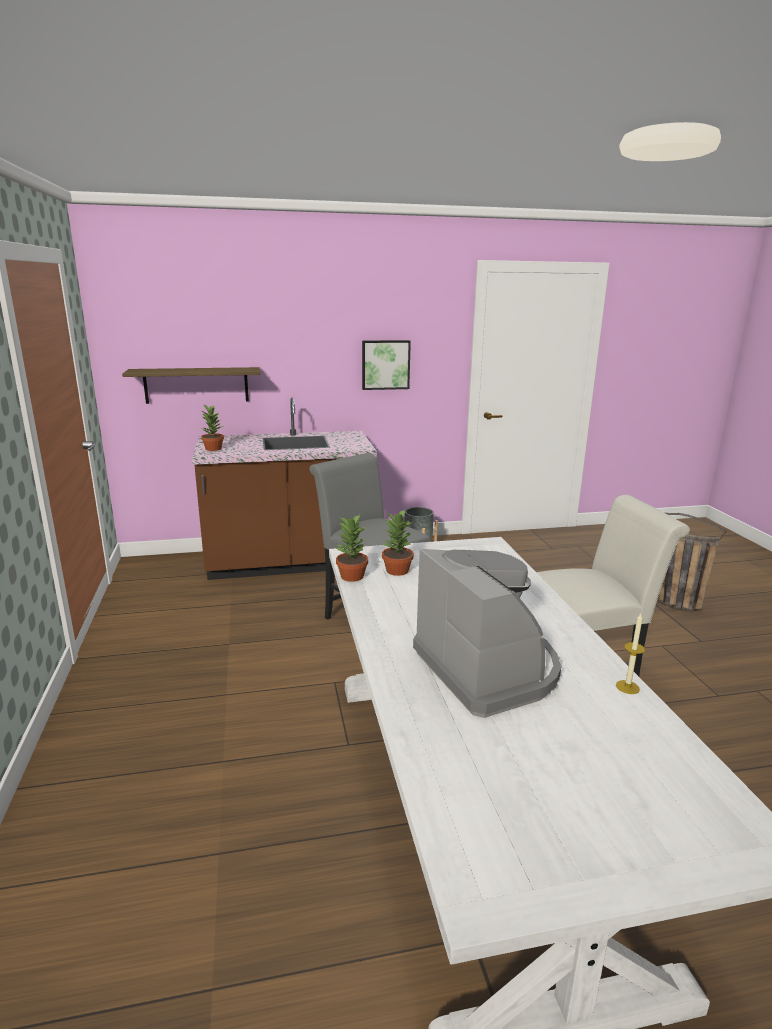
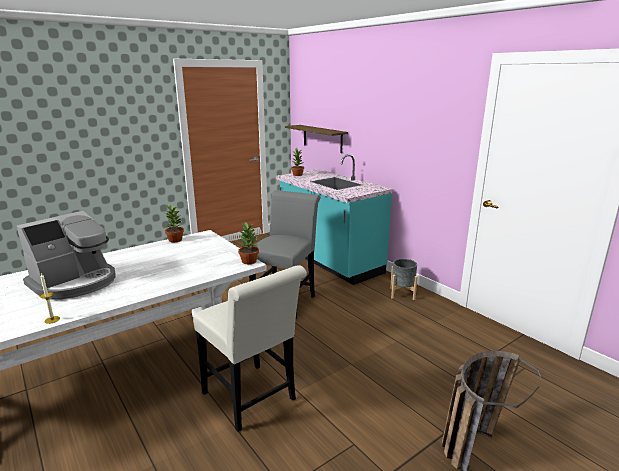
camera: 65 degrees right, 0 degrees up
brown counter [192,397,377,580] -> turquoise counter [276,154,393,285]
picture [362,340,411,390] -> none
potted plant [382,509,414,576] -> potted plant moved to [238,221,259,264]

